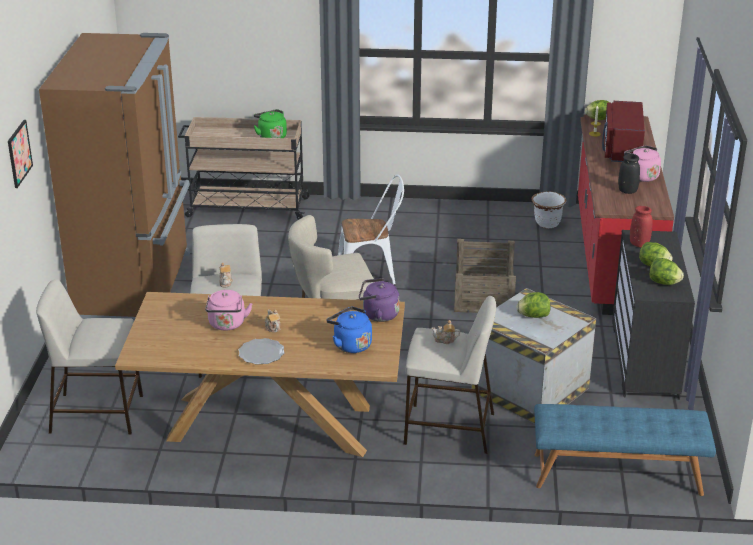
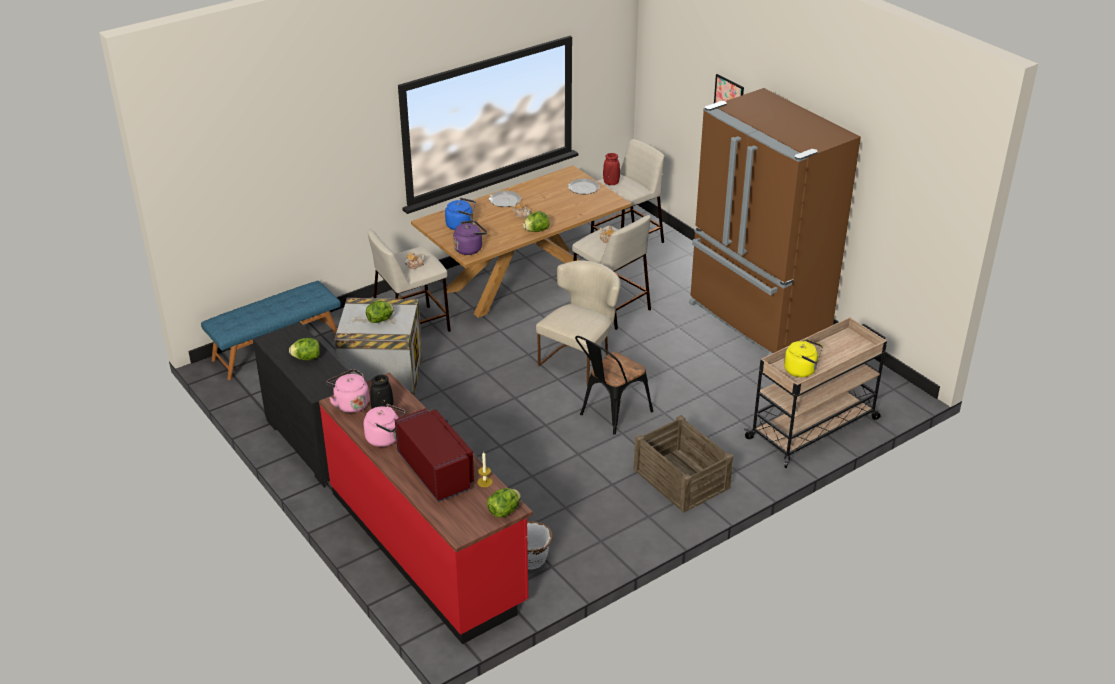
camera: 140 degrees right, 5 degrees up
pink kettle [206,290,252,330] -> pink kettle moved to [327,369,369,413]
green kettle [254,109,287,138] -> yellow kettle [784,339,823,377]
white chair [338,175,404,285] -> black chair [575,336,653,435]
crate [454,239,516,313] -> crate moved to [634,415,733,513]
red vase [630,206,653,248] -> red vase moved to [603,153,620,185]
lettuce [649,258,684,285] -> lettuce moved to [523,211,549,232]
none -> plate [568,178,600,194]

